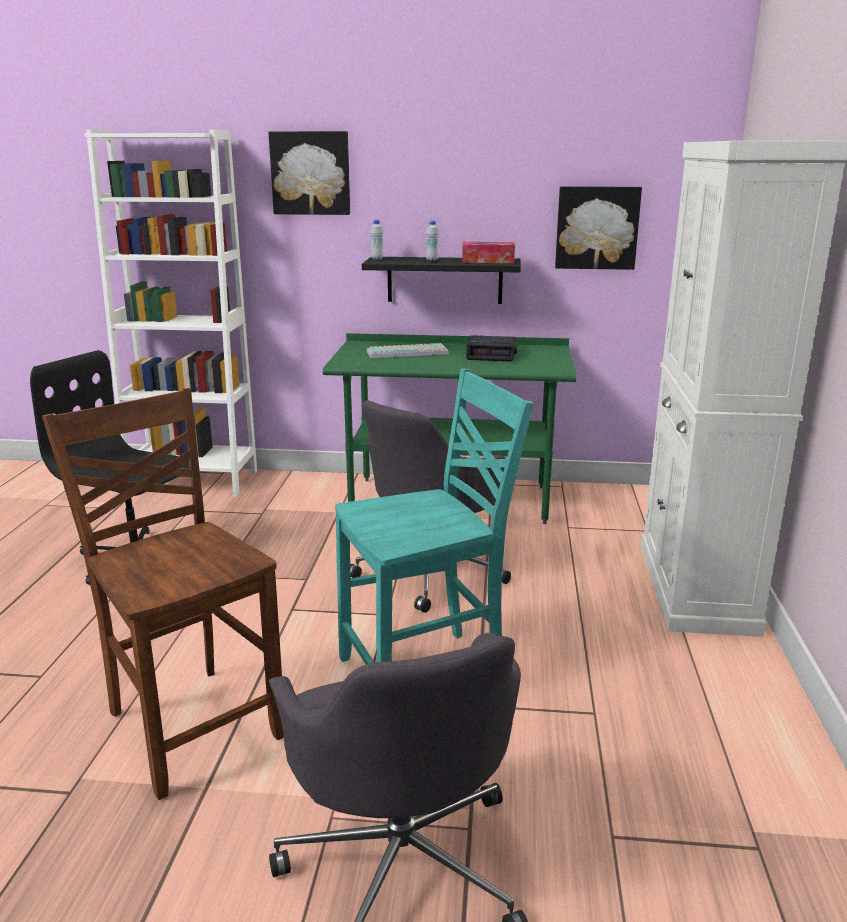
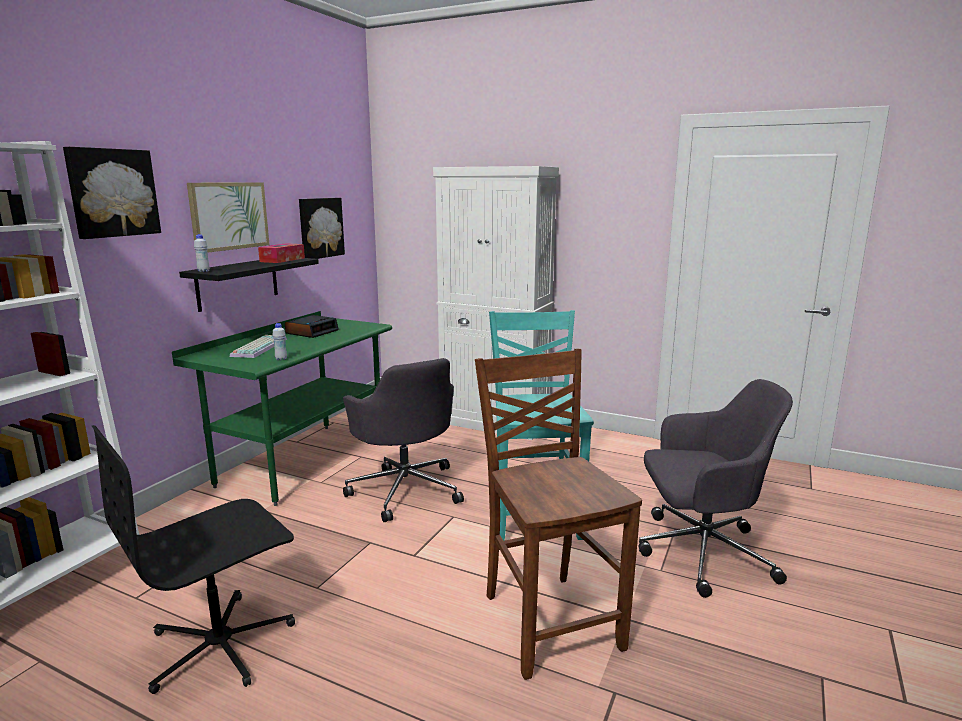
camera: 70 degrees left, 5 degrees down
brown chair [42,388,284,800] -> brown chair turned 90 degrees clockwise [475,349,642,680]
white bottle [426,220,439,261] -> white bottle moved to [272,323,287,360]
none -> picture [187,183,270,253]

